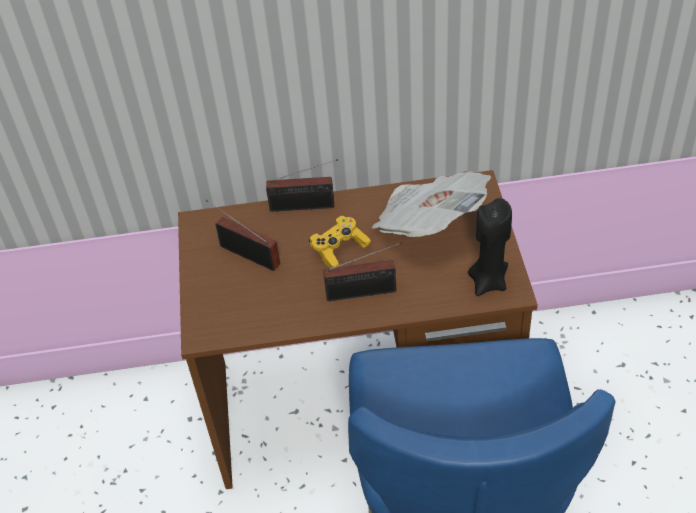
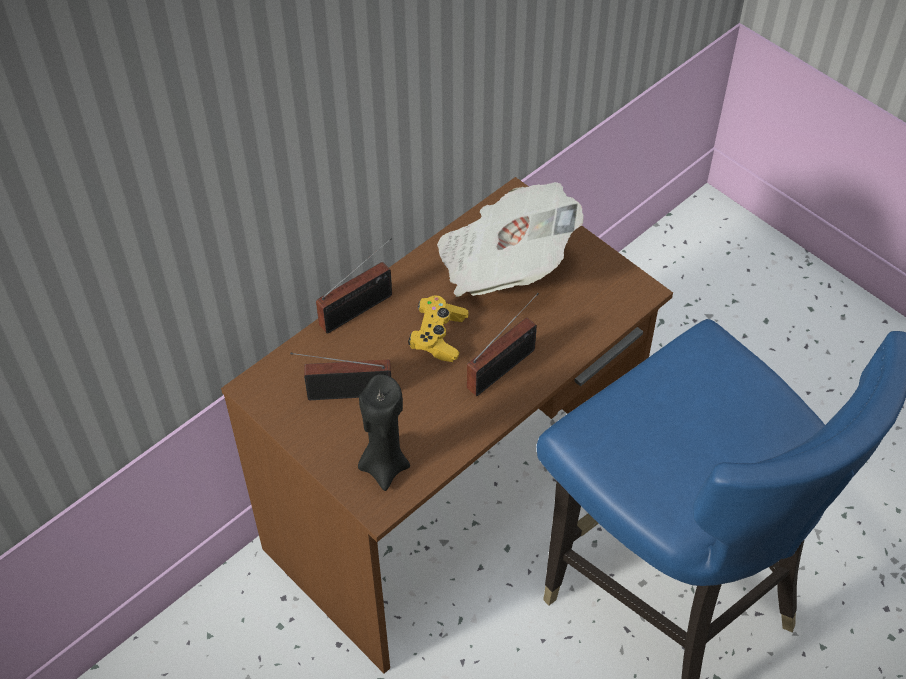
camera: 40 degrees left, 5 degrees up
black candle [468,198,512,296] -> black candle moved to [358,374,410,491]

